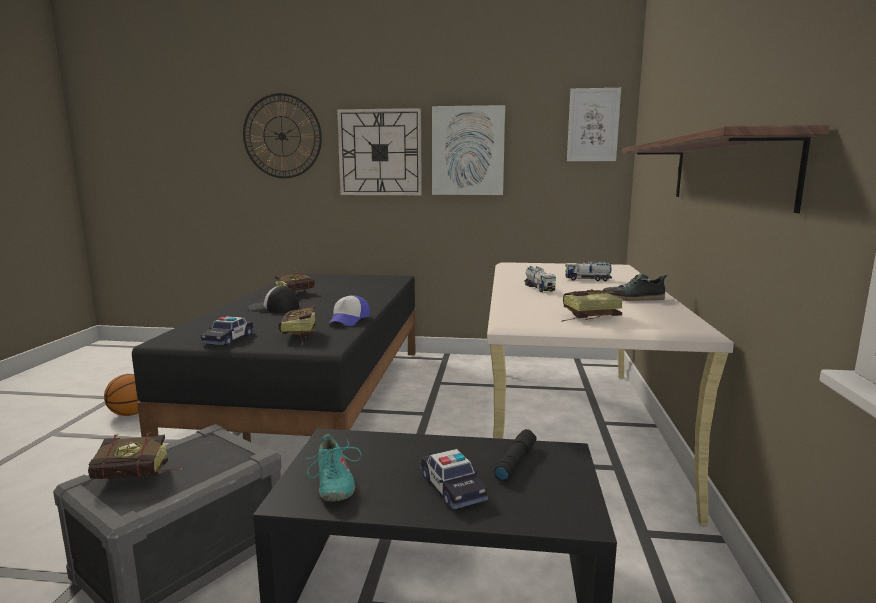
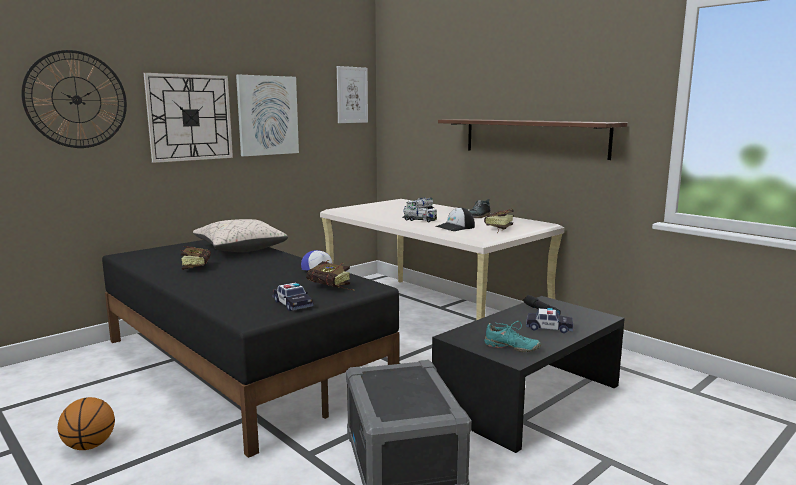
camera: 50 degrees left, 0 degrees up
book [88,432,182,479] -> none
cap [248,286,299,313] -> cap moved to [435,207,475,231]
none -> beige pillow [193,219,288,252]

